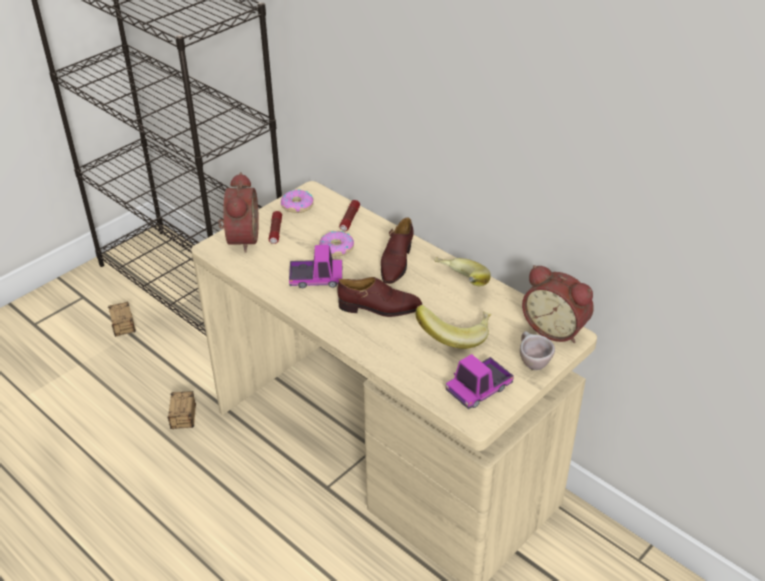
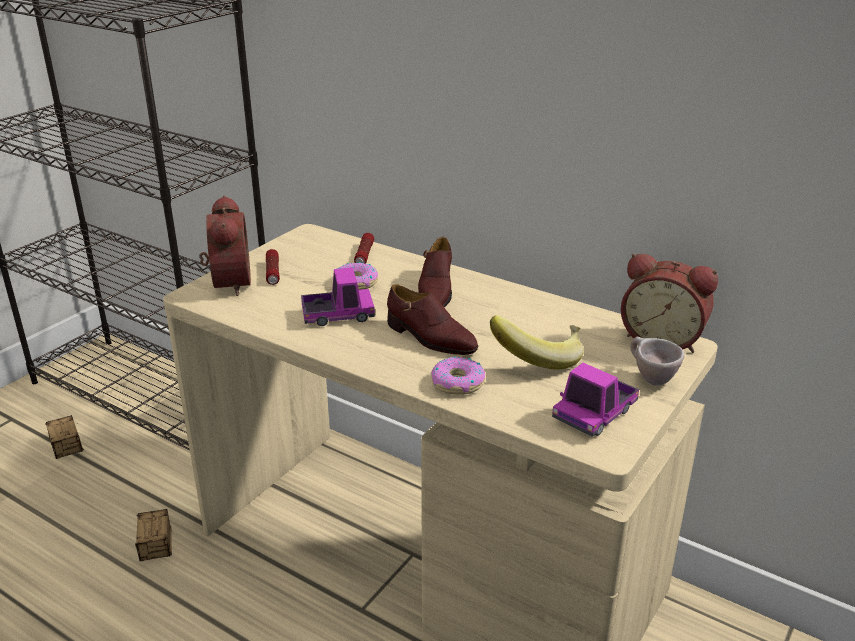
camera: 10 degrees left, 10 degrees down
donut [281,189,314,213] -> donut moved to [431,356,485,395]
brown shoe [338,277,422,317] -> brown shoe turned 45 degrees clockwise [387,284,478,355]
banana [434,257,491,286] -> none

